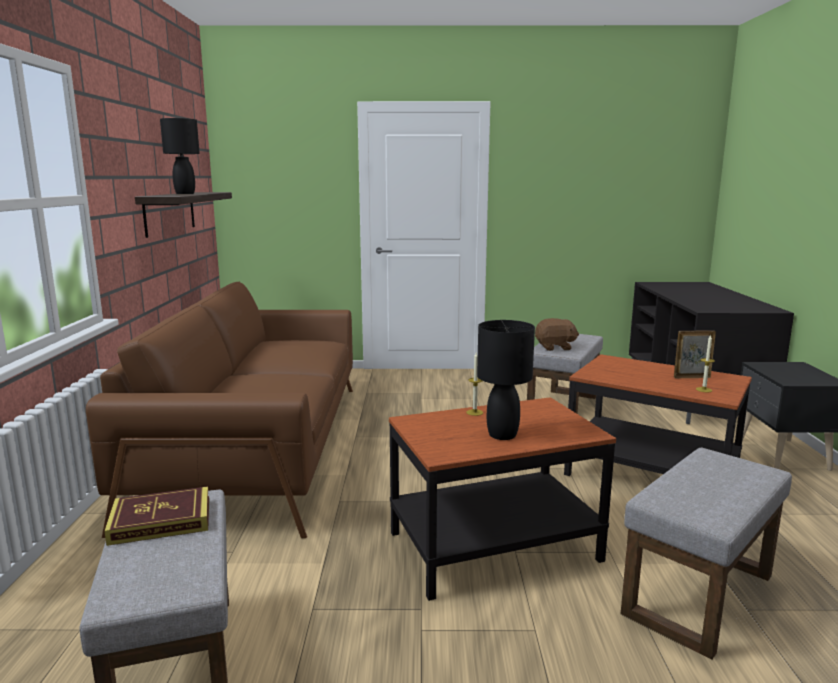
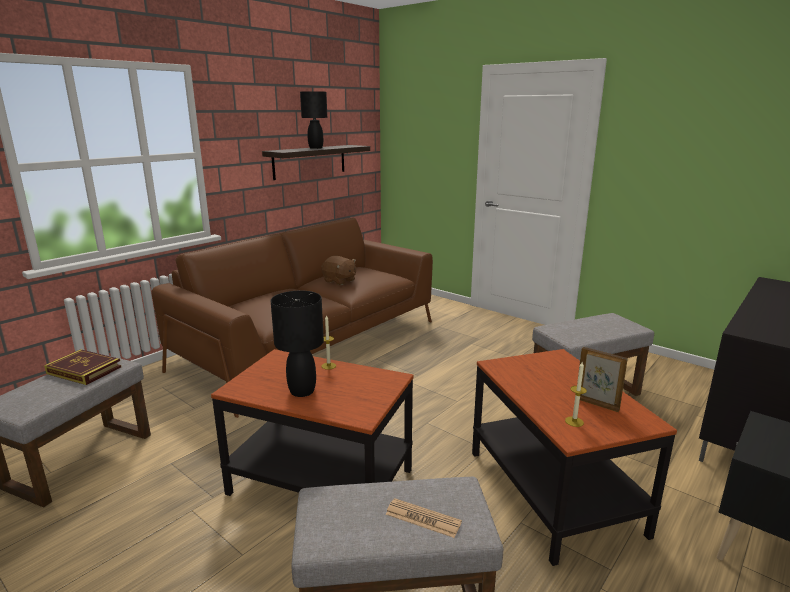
camera: 40 degrees right, 5 degrees up
brown plush toy [535,318,579,351] -> brown plush toy moved to [321,256,356,285]
none -> newspaper [385,498,462,538]

